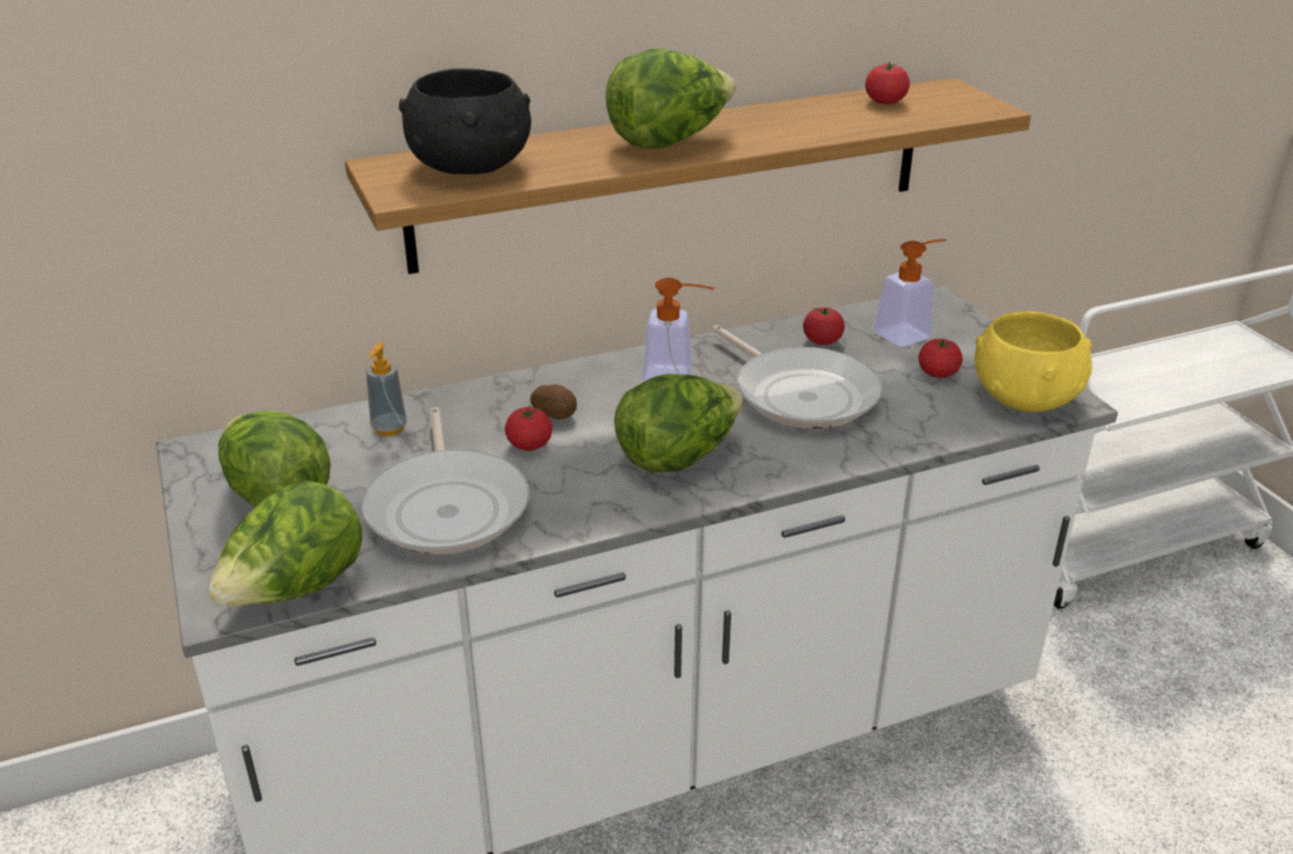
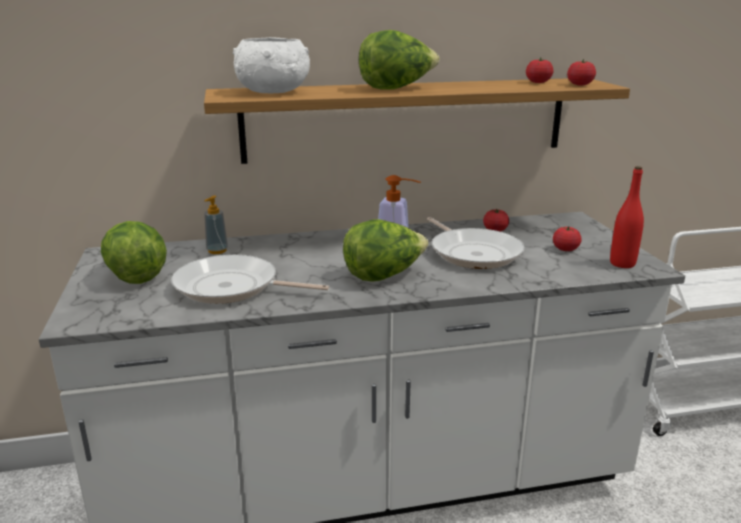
camera: 10 degrees right, 10 degrees down
lettuce [208,481,362,607] -> none
frying pan [361,407,529,554] -> frying pan turned 105 degrees clockwise [171,254,329,304]
black bowl [399,68,531,174] -> white bowl [233,37,310,93]
tomato [505,405,553,451] -> tomato moved to [567,59,596,86]
potato [530,384,577,419] -> none
soap dispenser [874,239,946,347] -> none
yellow bowl [974,311,1092,412] -> red bottle [610,166,644,268]

